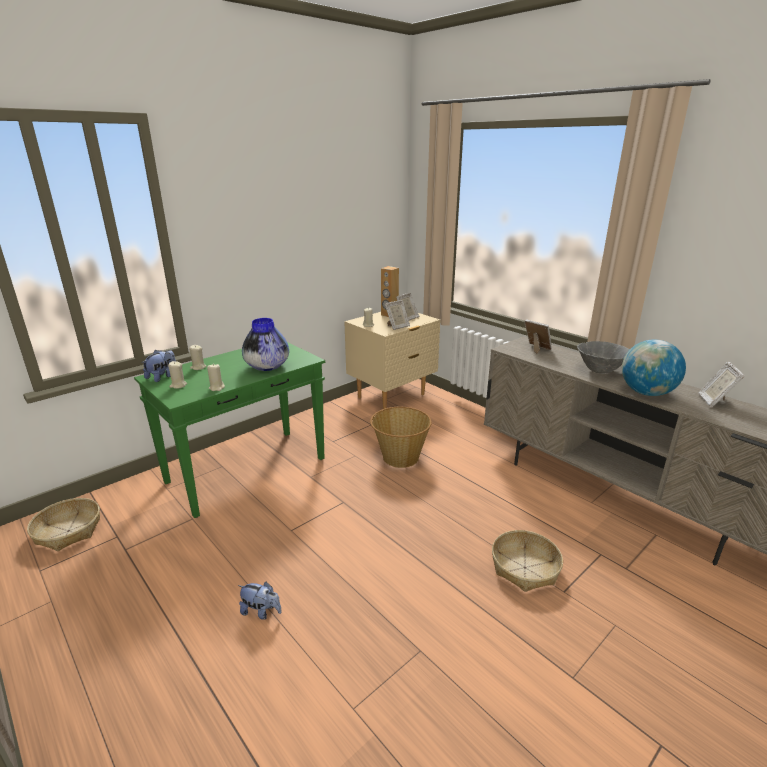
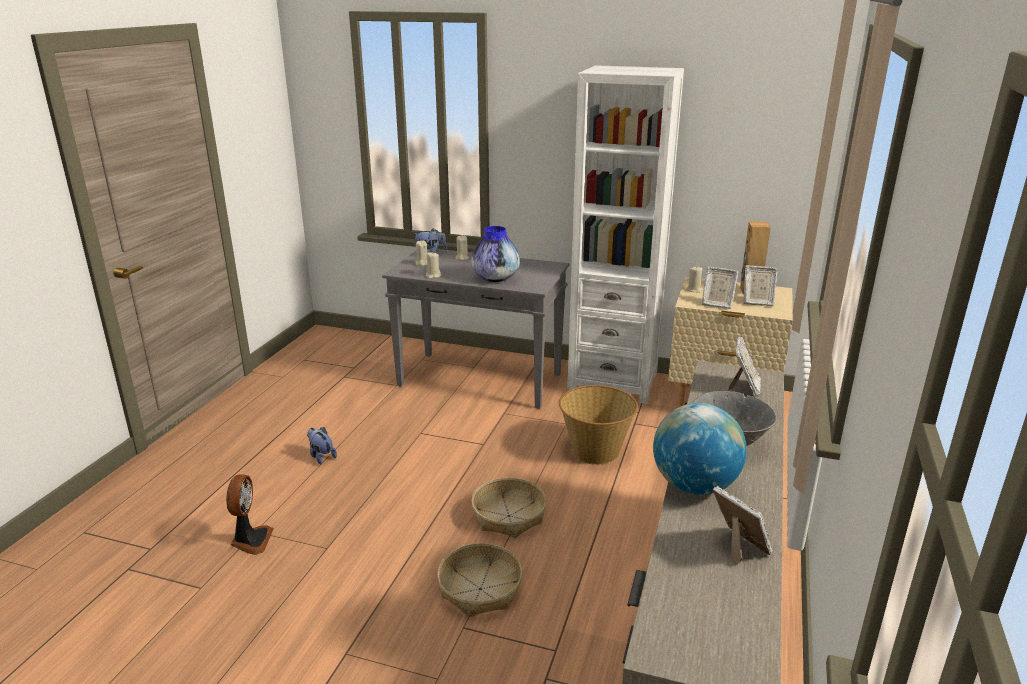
camera: 60 degrees right, 0 degrees up
basket [27,498,100,551] -> basket moved to [471,478,546,538]
green console table [134,342,325,518] -> grey console table [382,249,569,409]
plush toy [238,582,282,620] -> plush toy turned 150 degrees clockwise [307,427,337,465]
picture frame [698,362,745,407] -> picture frame turned 75 degrees clockwise [712,486,772,565]
none -> fan [226,474,274,555]
none -> white bookcase [567,65,684,404]

